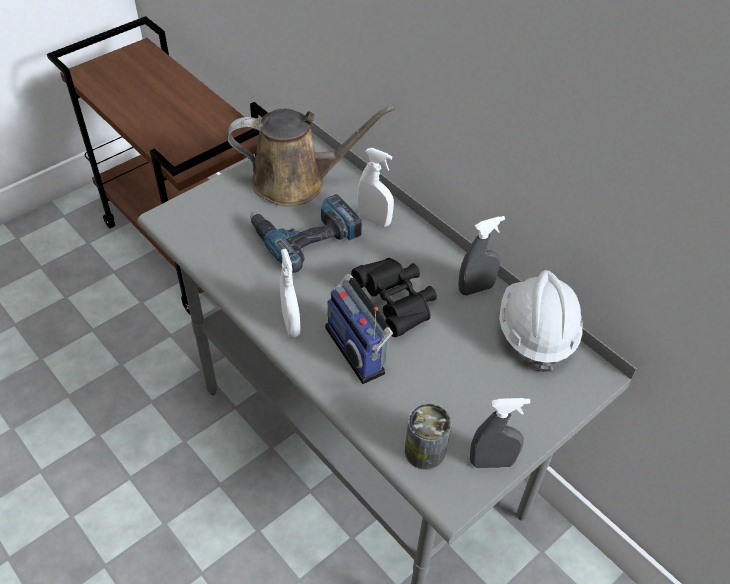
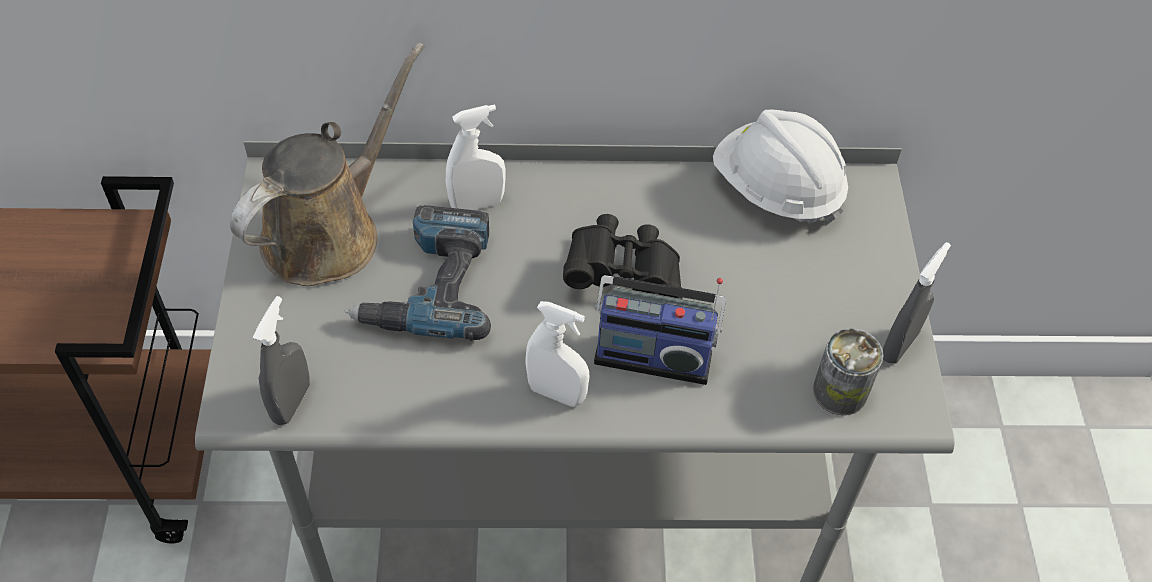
camera: 50 degrees left, 5 degrees up
grey spray bottle [458,216,505,295] -> grey spray bottle moved to [253,296,310,425]

